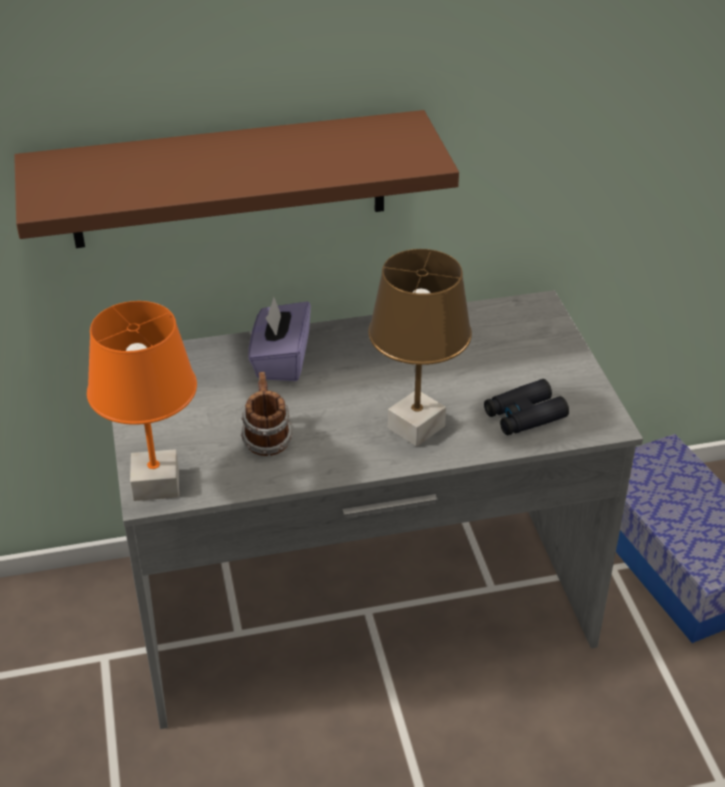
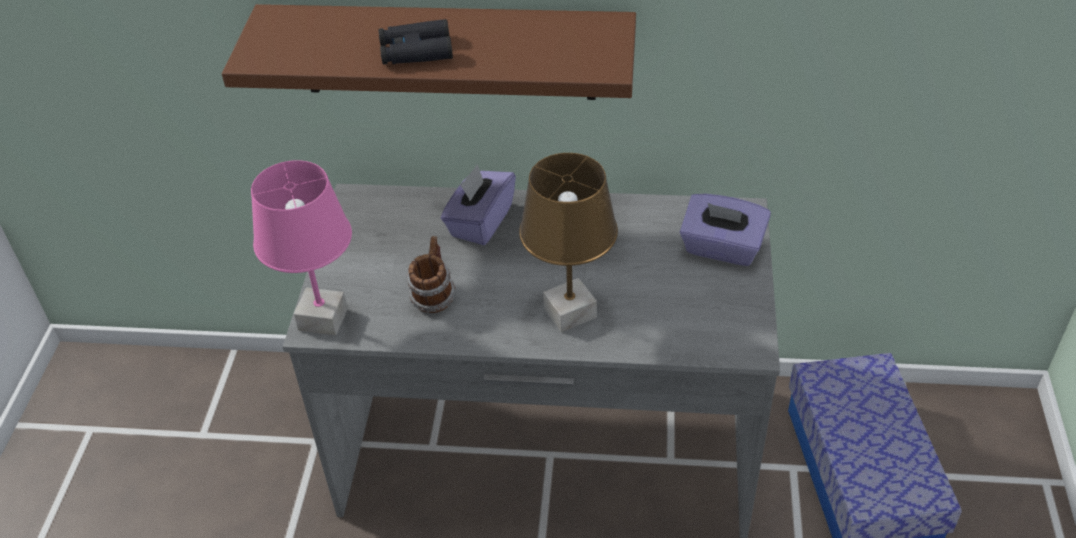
camera: 20 degrees right, 5 degrees up
orange table lamp [87,301,197,501] -> pink table lamp [251,160,352,335]
black binoculars [484,379,569,435] -> black binoculars moved to [379,19,453,65]
none -> purple tissue box [680,194,771,266]

